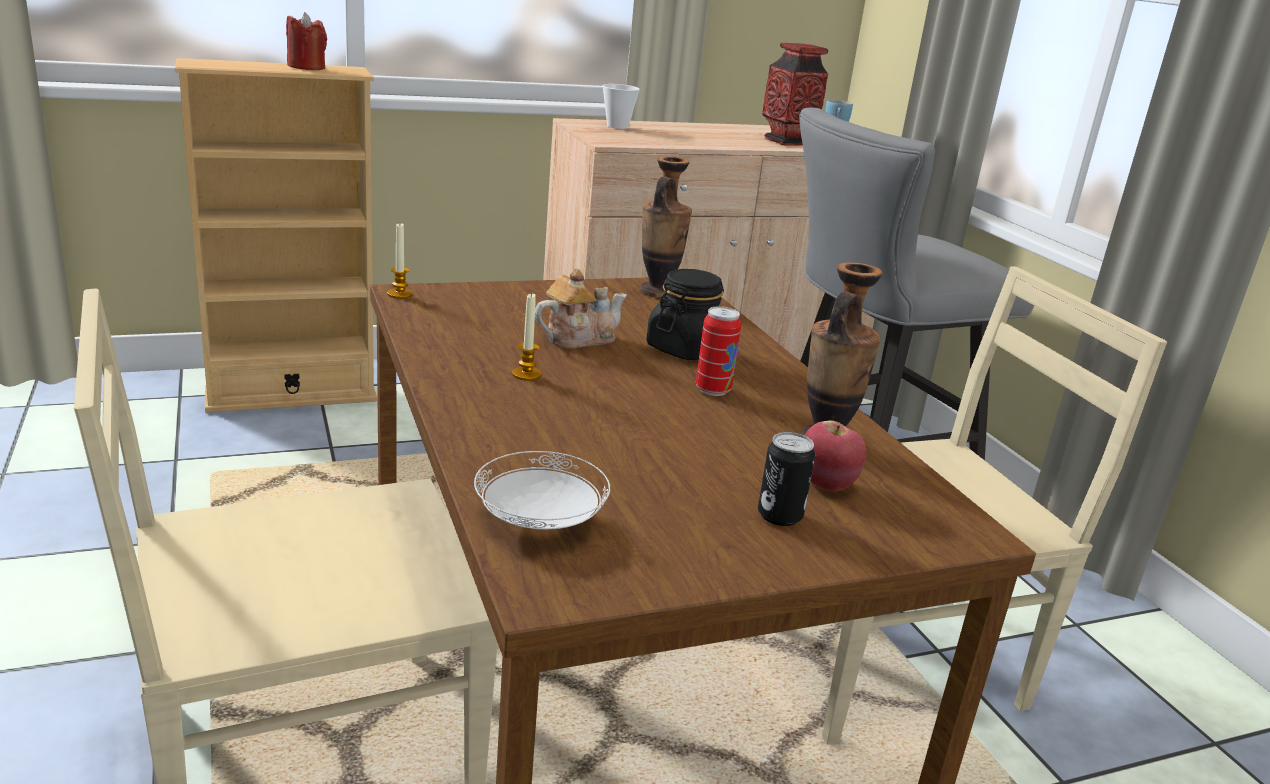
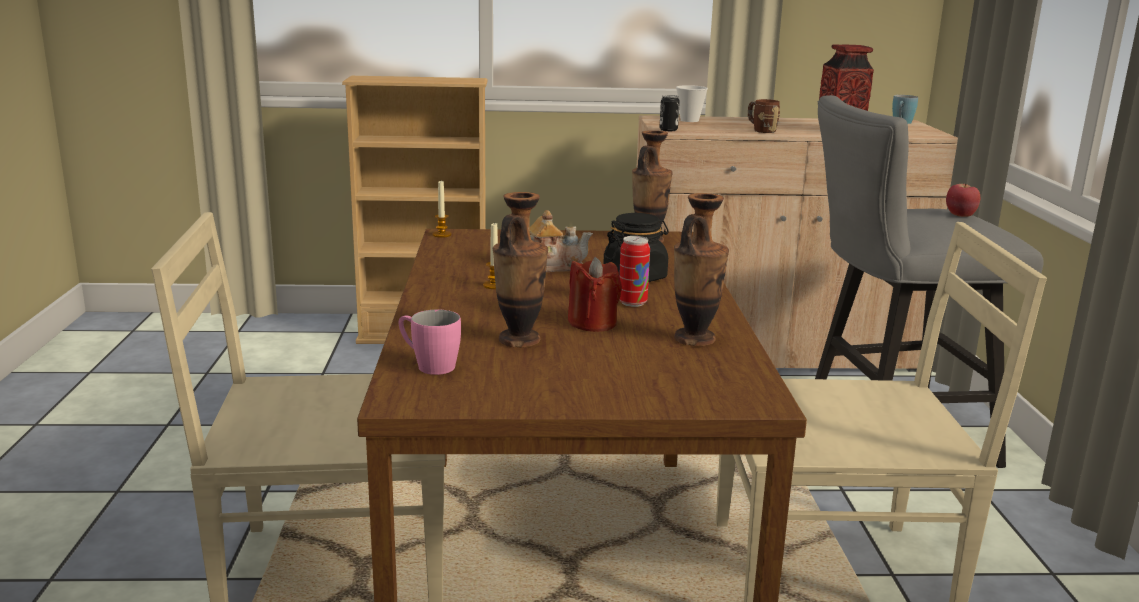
camera: 20 degrees right, 5 degrees down
red candle [286,12,327,70] -> red candle moved to [568,257,622,332]
white plate [474,451,610,530] -> pink mug [399,310,461,375]
can [758,432,815,526] -> can moved to [659,95,680,131]
apple [804,421,866,491] -> apple moved to [946,184,980,217]
none -> vase [493,192,548,347]
none -> brown mug [748,99,780,133]

